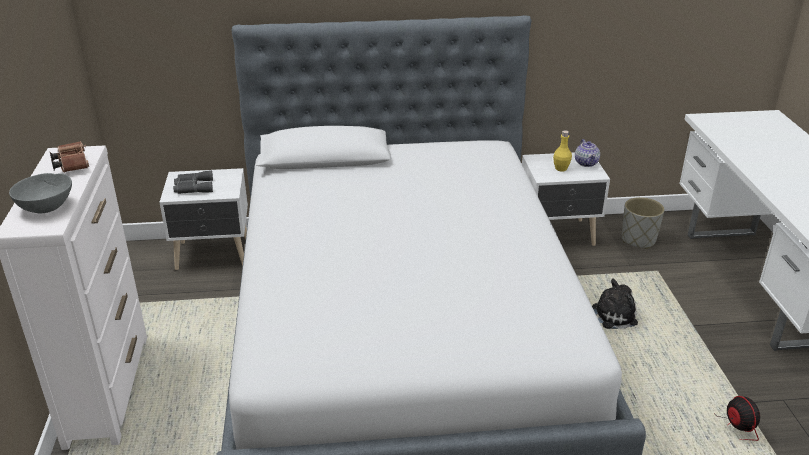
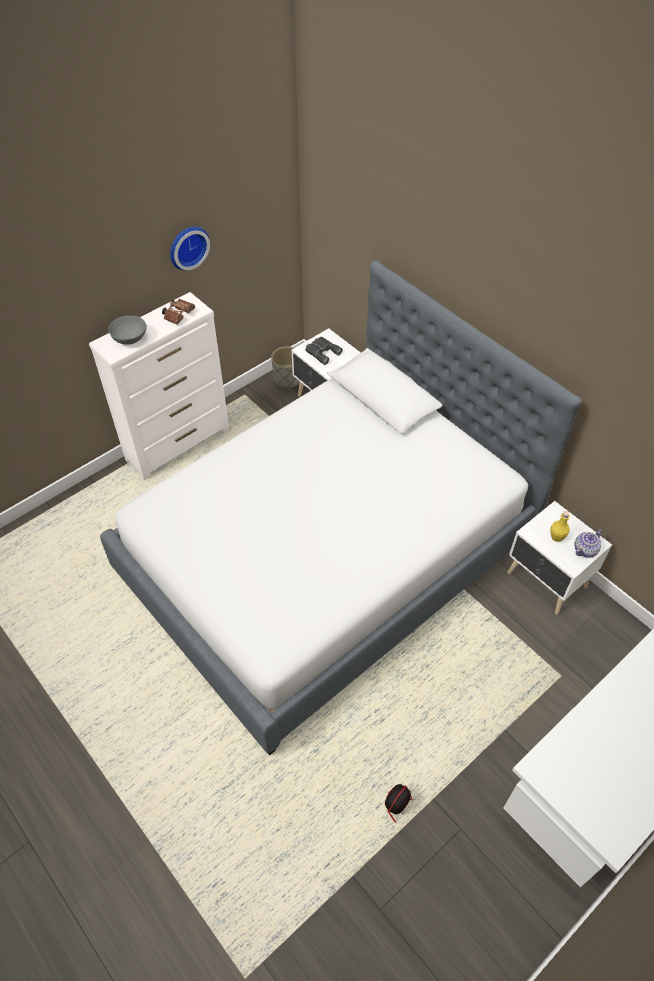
camera: 55 degrees right, 20 degrees up
plush toy [592,279,638,329] -> none
grey planter [622,197,665,249] -> grey planter moved to [271,346,300,388]
none -> wall clock [170,227,210,270]

